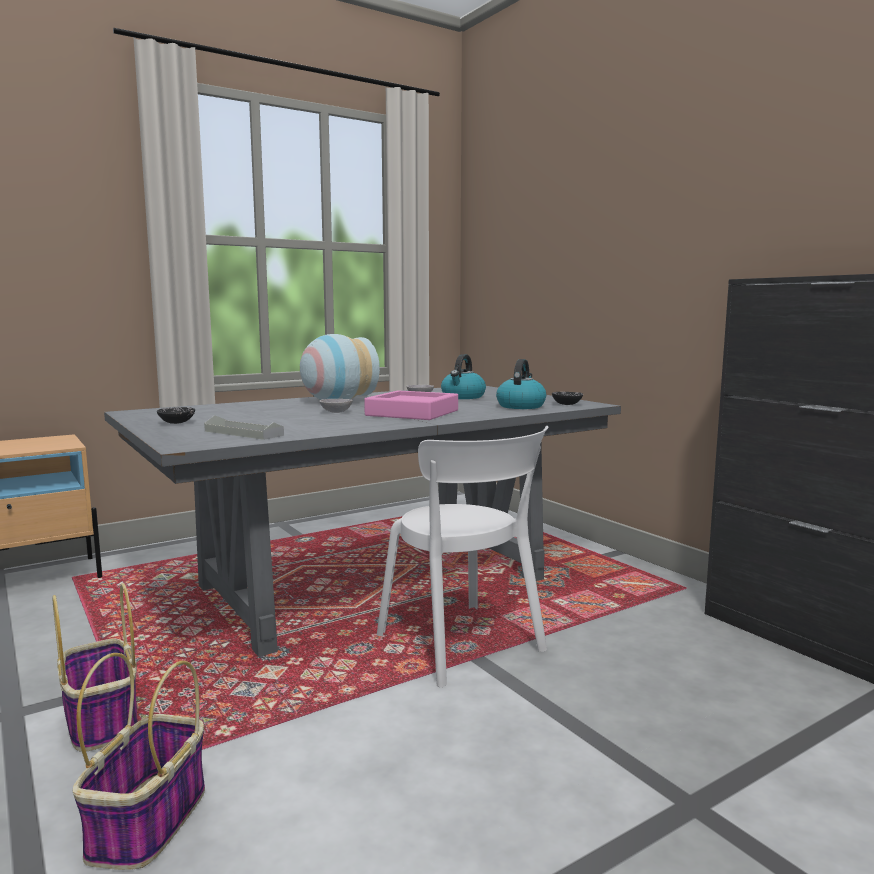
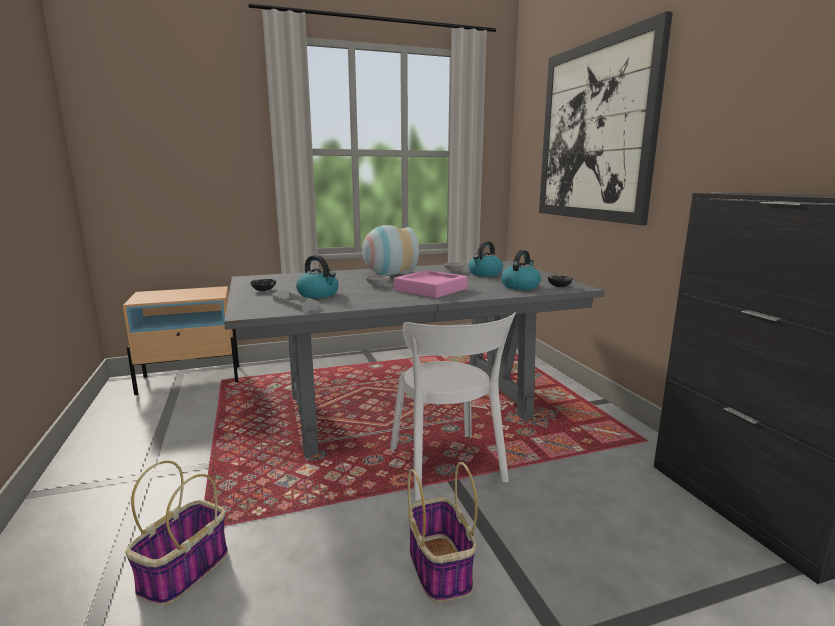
camera: 15 degrees right, 5 degrees up
basket [52,583,138,752] -> basket moved to [408,462,478,603]
none -> kettle [296,255,339,298]
none -> picture [539,11,673,225]

